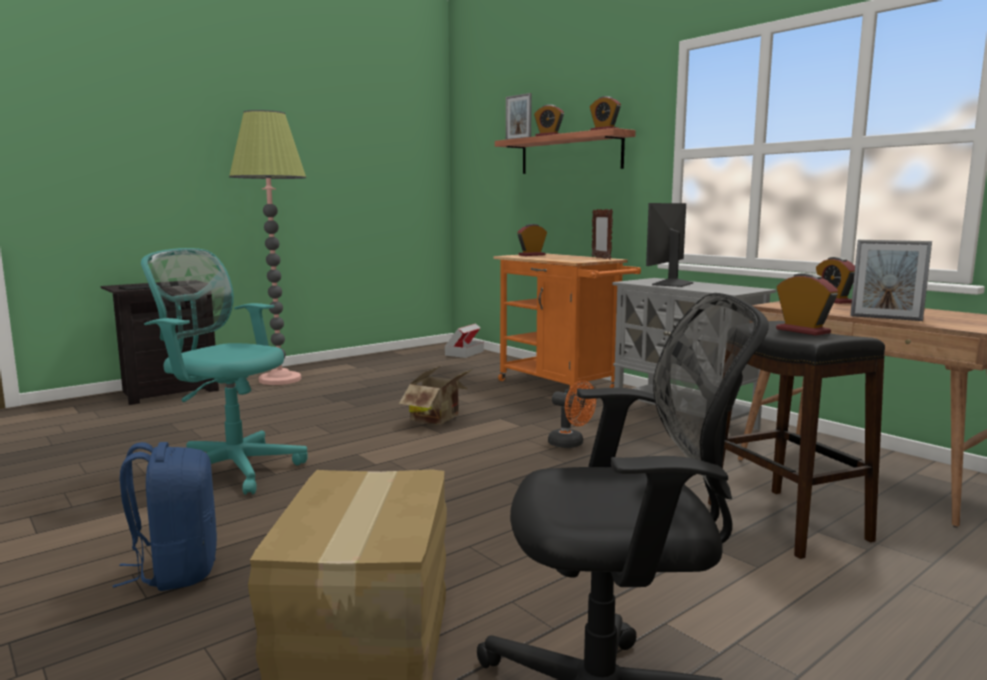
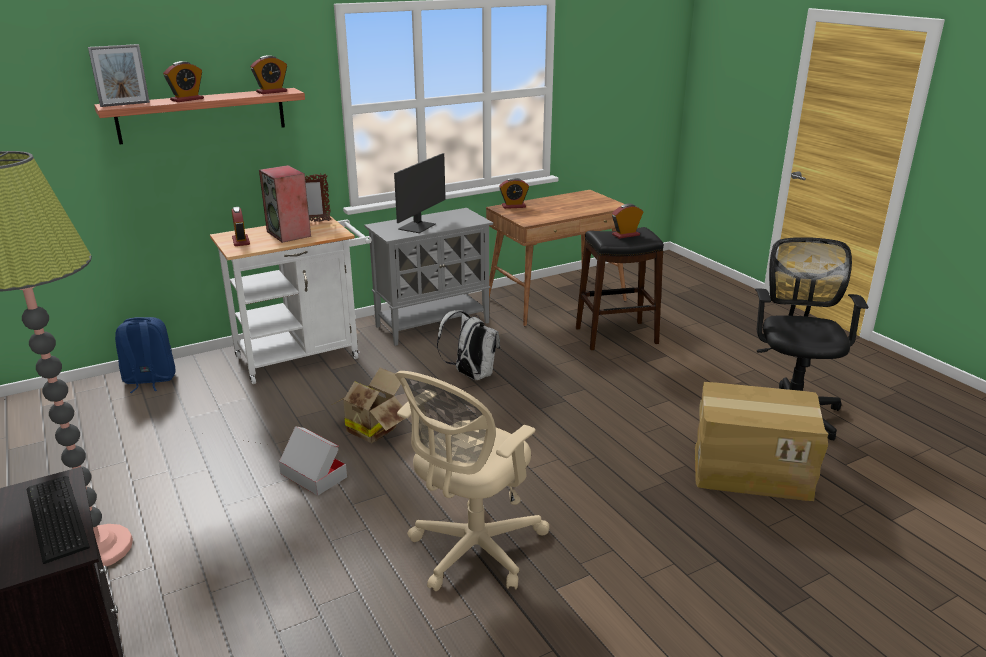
camera: 80 degrees left, 15 degrees up
blue backpack [112,442,217,591] -> blue backpack moved to [115,317,176,393]
turquoise office chair [141,248,307,495] -> beige office chair [395,371,549,591]
cardboard box [445,323,484,358] -> cardboard box moved to [279,426,347,496]
orange cart [494,253,641,394] -> white cart [210,216,371,384]
orange fan [548,380,596,448] -> white backpack [437,310,500,380]
monitor [646,203,694,287] -> monitor turned 105 degrees counterclockwise [394,153,446,233]
picture frame [850,240,932,321] -> none
none -> speaker [259,165,311,243]

